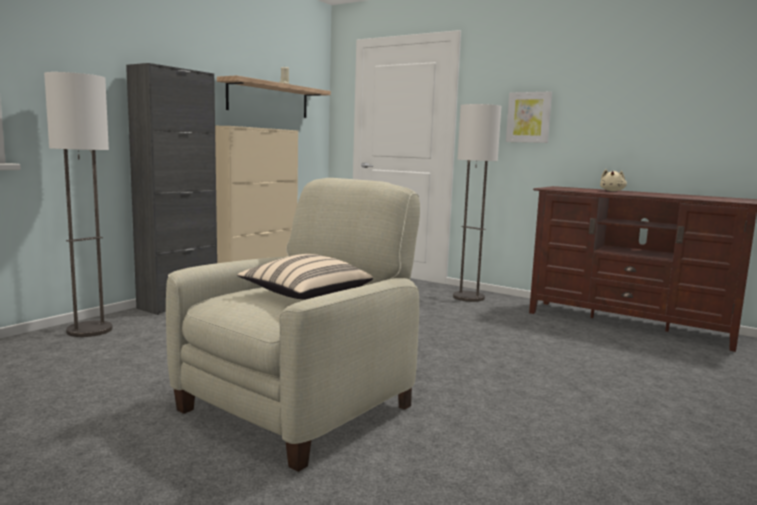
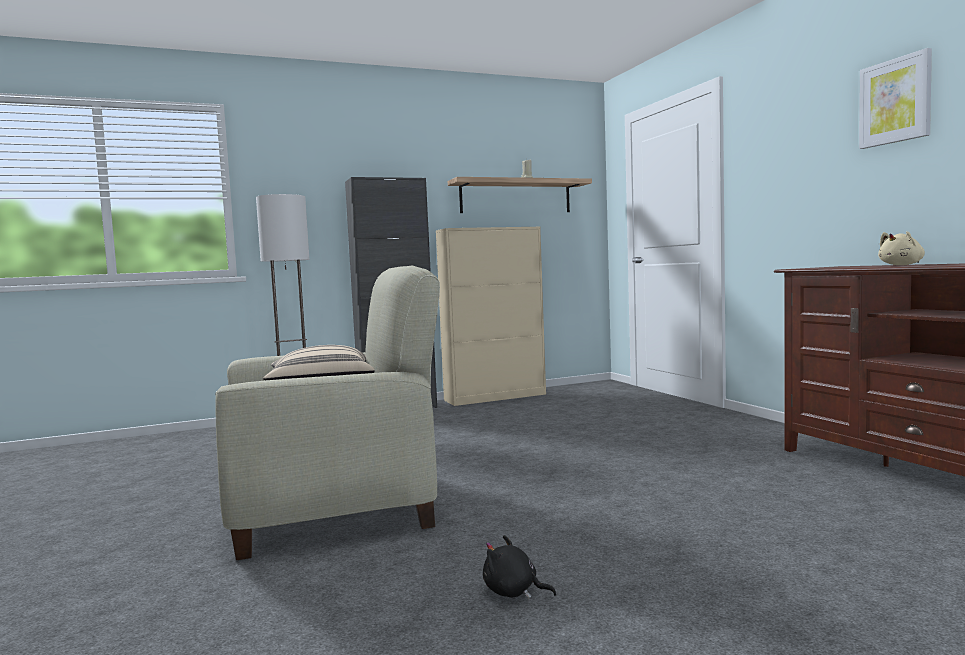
camera: 35 degrees right, 5 degrees down
floor lamp [453,104,501,302] -> none
picture [506,91,552,143] -> picture moved to [859,48,932,149]
none -> black plush toy [483,535,557,599]

